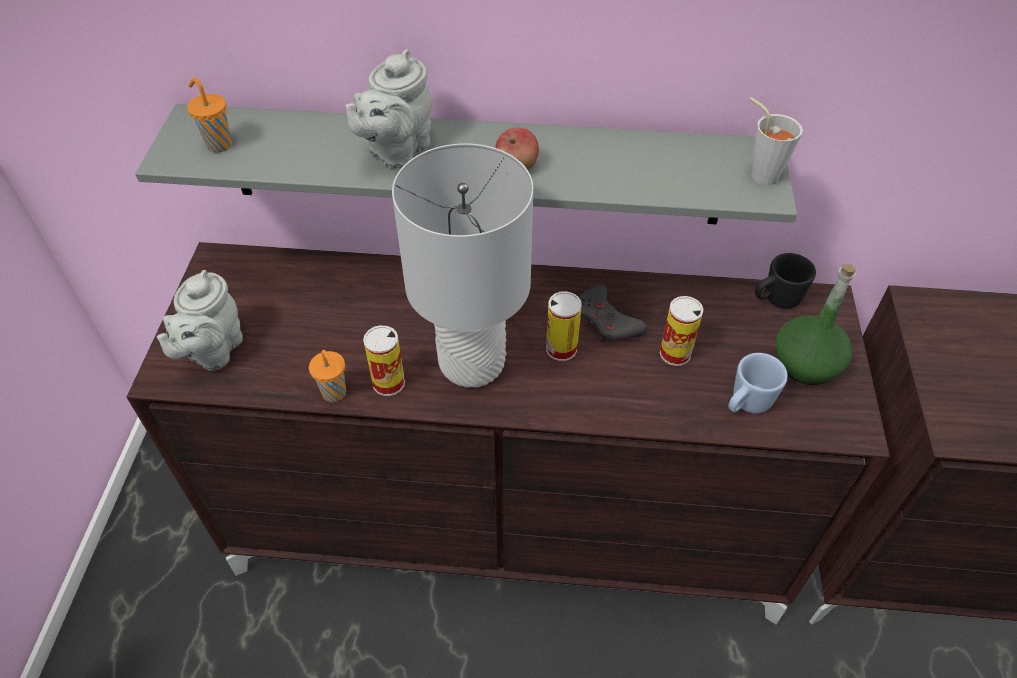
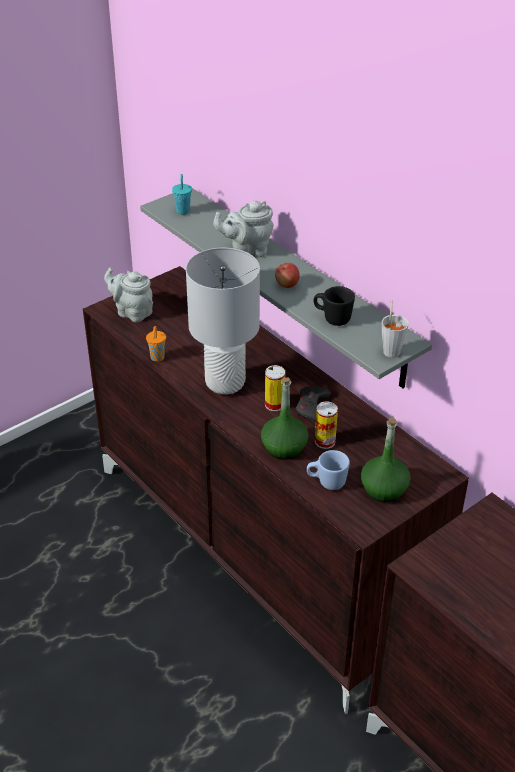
camera: 45 degrees right, 10 degrees down
grey teapot [157,270,243,371] -> grey teapot turned 60 degrees clockwise [104,267,153,322]
orange cup [187,78,232,153] -> turquoise cup [172,174,192,215]
can [363,325,405,396] -> none
black mug [755,253,816,309] -> black mug moved to [314,286,355,326]
none -> green bottle [261,377,308,460]

